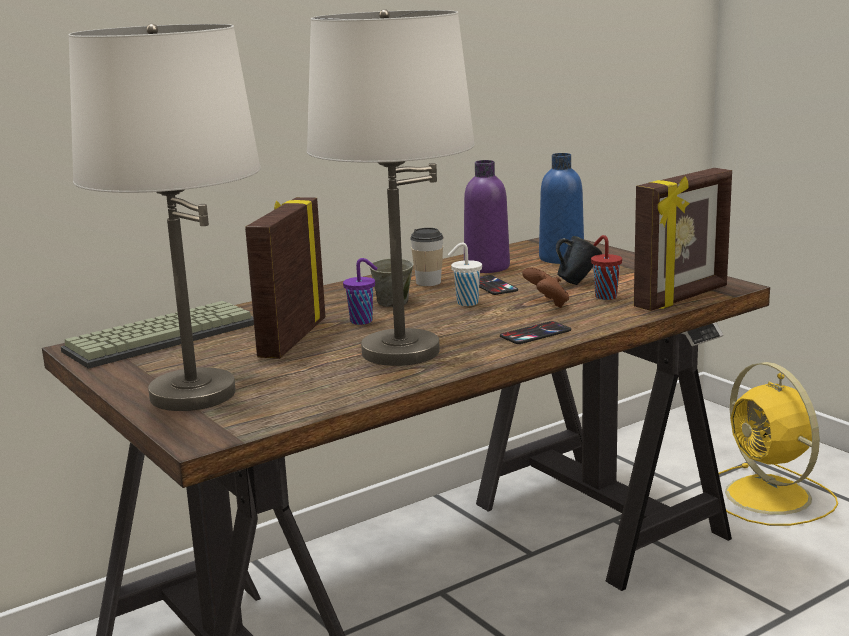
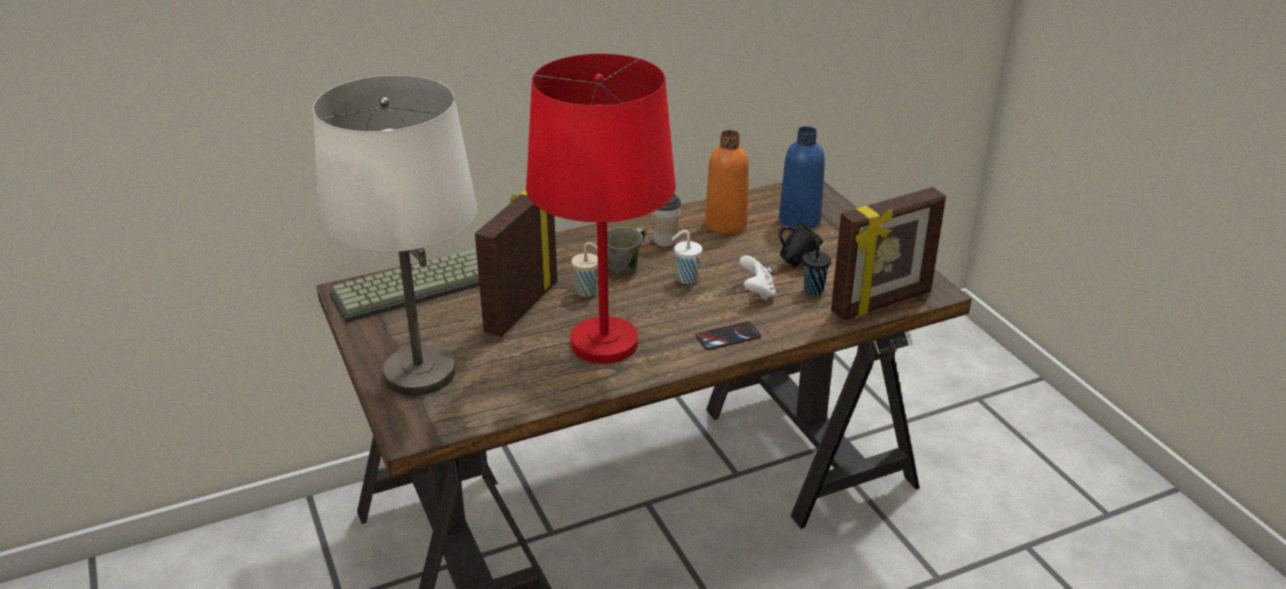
camera: 10 degrees right, 15 degrees up
white table lamp [307,9,475,366] -> red table lamp [526,54,676,364]
purple cup [343,258,378,325] -> beige cup [571,242,598,297]
purple bottle [464,160,510,273] -> orange bottle [705,130,749,234]
phone [479,275,518,295] -> none
brown game controller [522,267,569,308] -> white game controller [739,255,775,301]
red cup [591,235,622,300] -> black cup [802,238,831,295]
yellow fan [719,362,838,526] -> none

